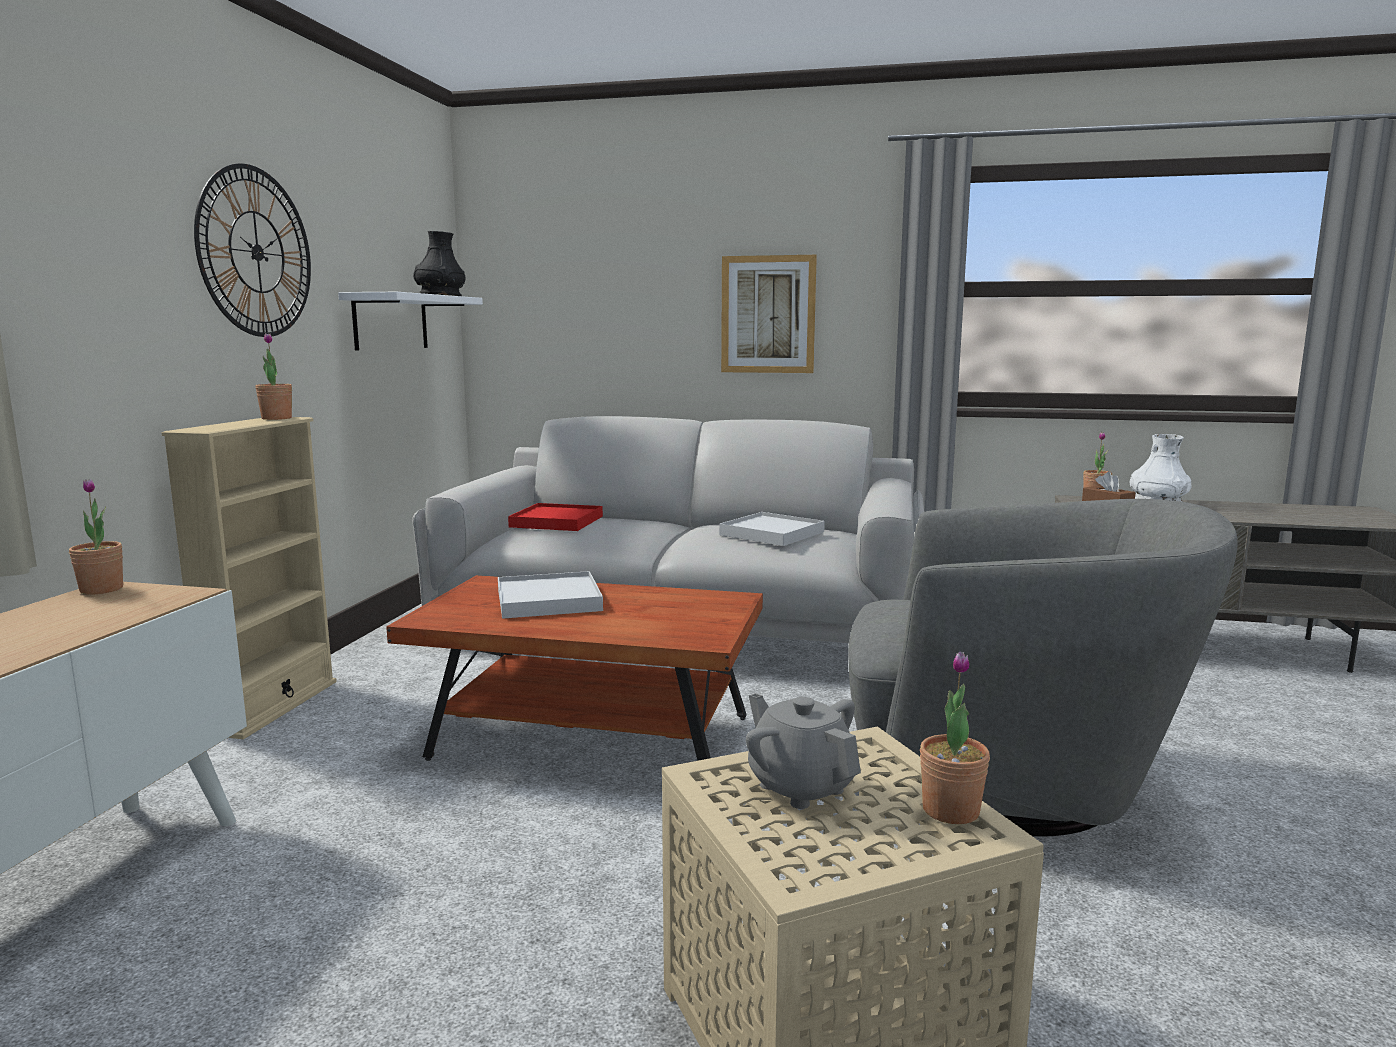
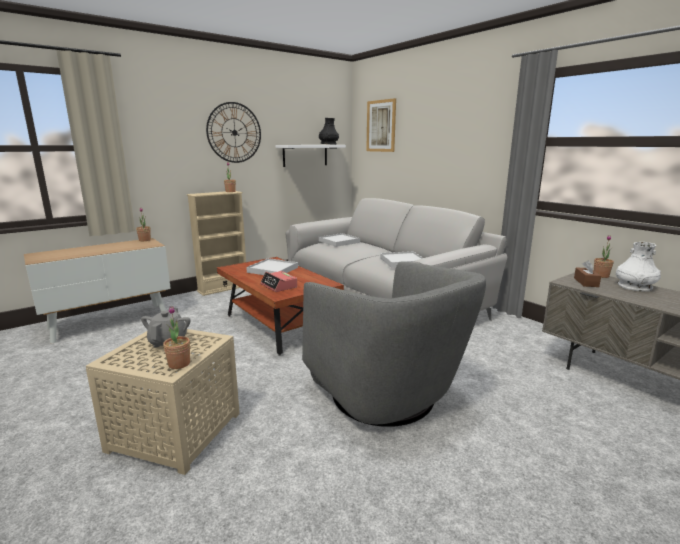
camera: 40 degrees right, 5 degrees up
red tray [508,503,603,531] -> white tray [319,233,360,247]
picture [721,255,817,373] -> picture moved to [366,98,396,152]
none -> alarm clock [260,271,297,292]

